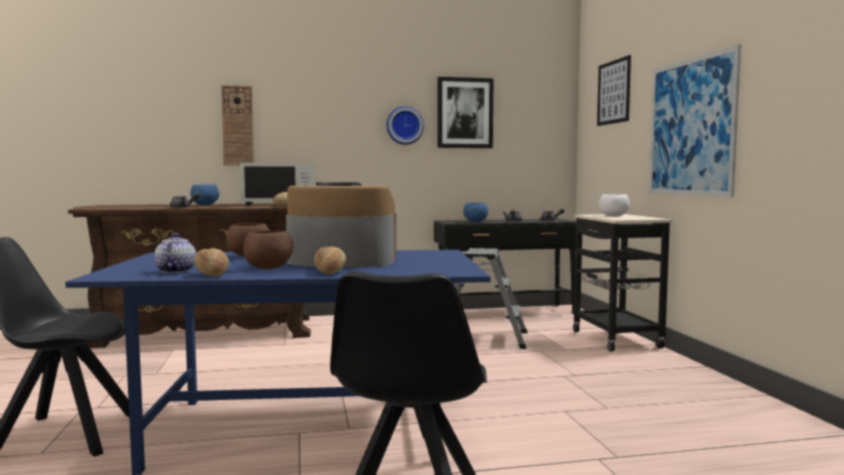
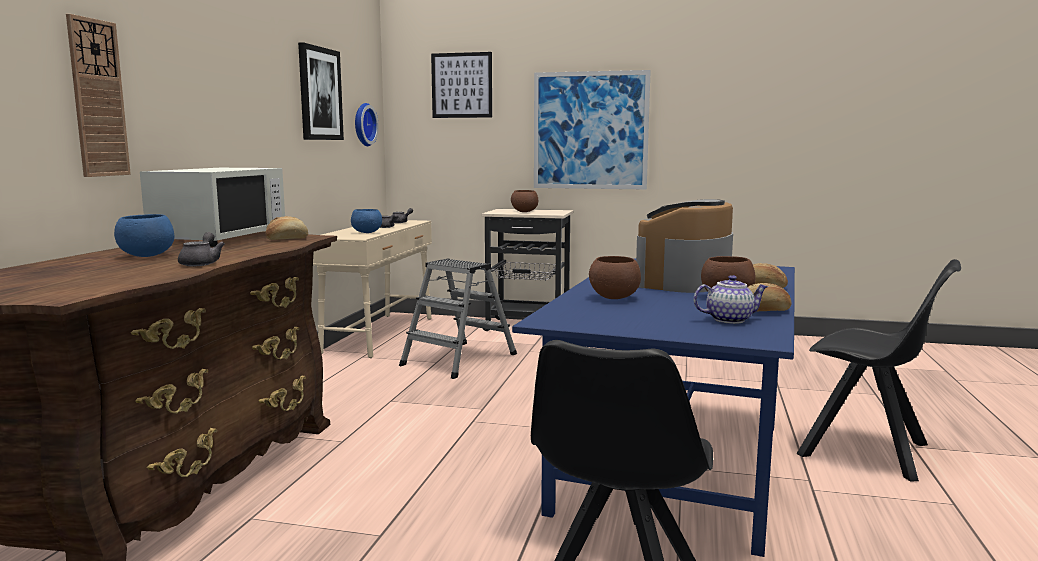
camera: 65 degrees left, 5 degrees up
teapot [154,233,196,273] -> teapot turned 150 degrees clockwise [694,275,768,324]
wall clock [386,106,424,145] -> wall clock moved to [355,103,379,146]
black console table [434,219,576,314] -> beige console table [313,220,432,358]
white bowl [599,194,630,217] -> brown bowl [511,190,538,212]

